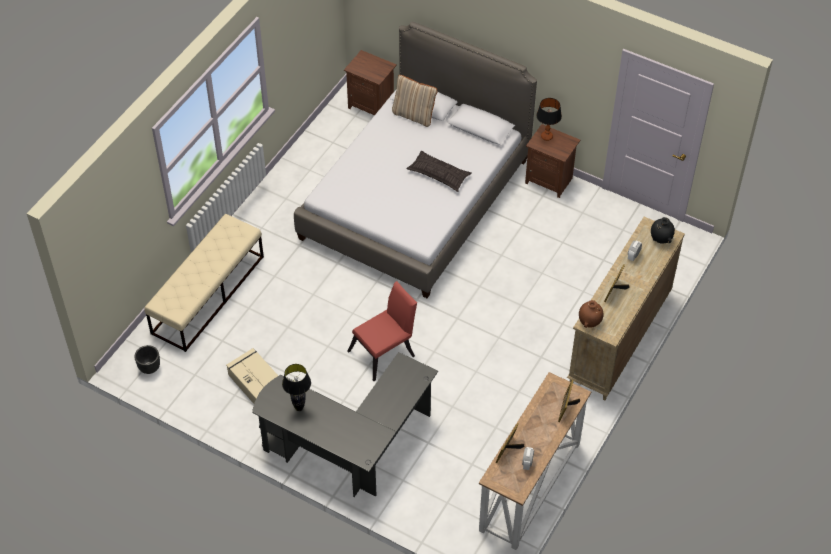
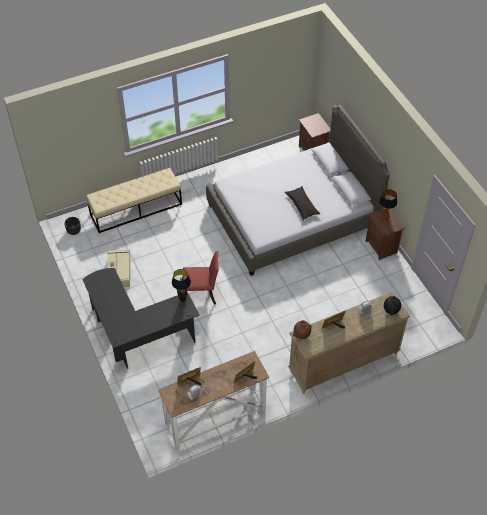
camera: 35 degrees right, 0 degrees up
black table lamp [282,364,311,411] -> black table lamp moved to [172,269,191,302]
beige pillow [392,75,438,127] -> none

